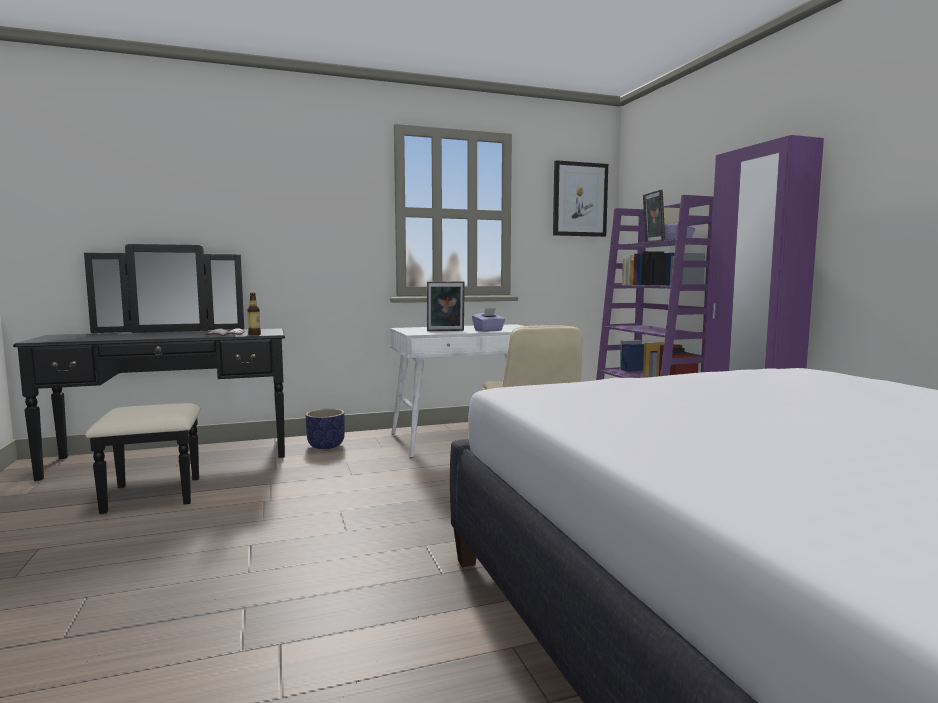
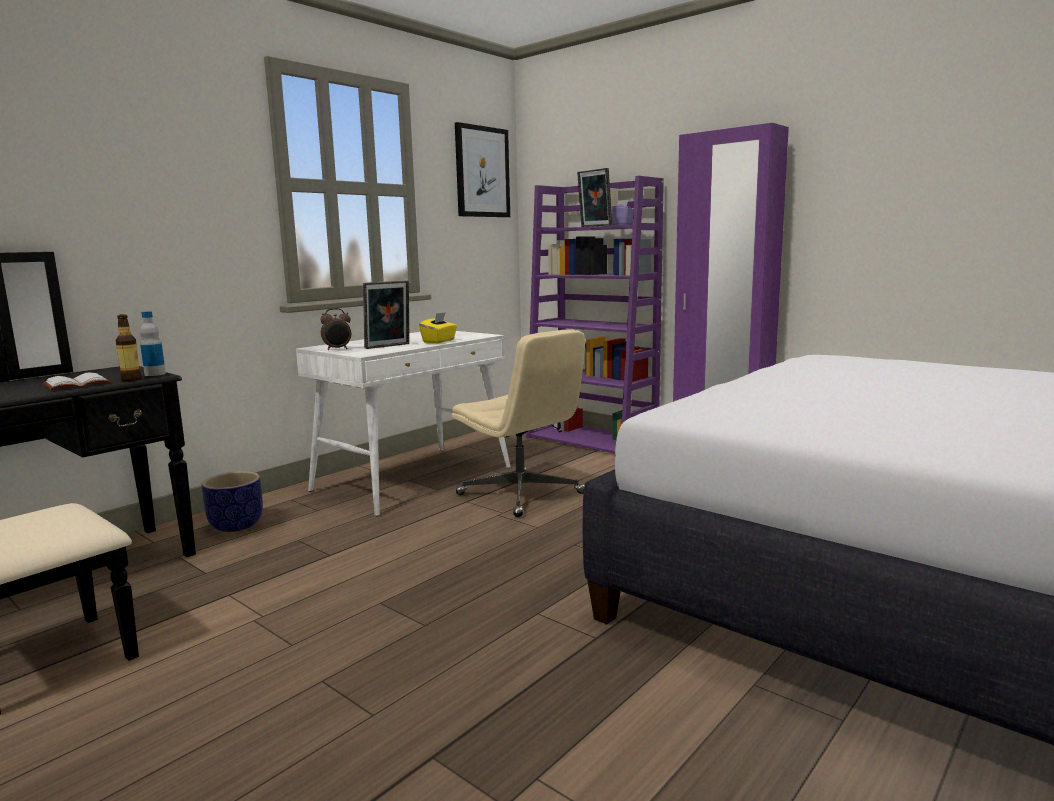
camera: 30 degrees left, 5 degrees up
purple tissue box [472,308,505,332] -> yellow tissue box [419,312,457,343]
none -> bottle [140,311,166,376]
none -> alarm clock [321,308,351,350]

